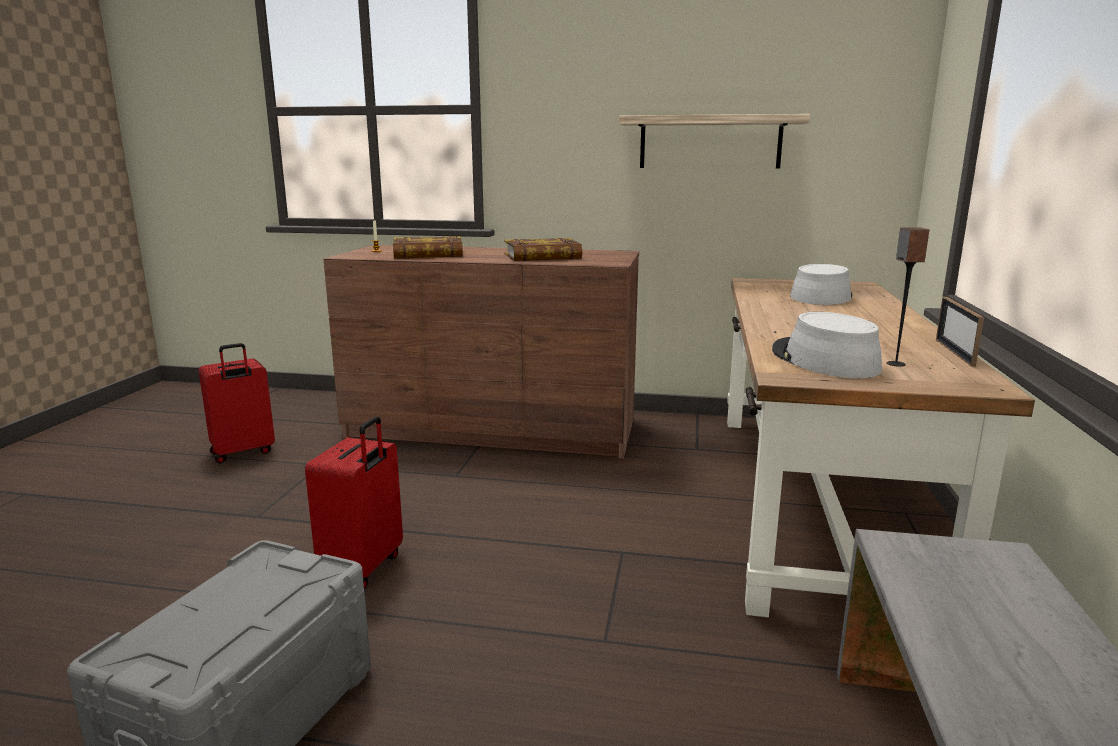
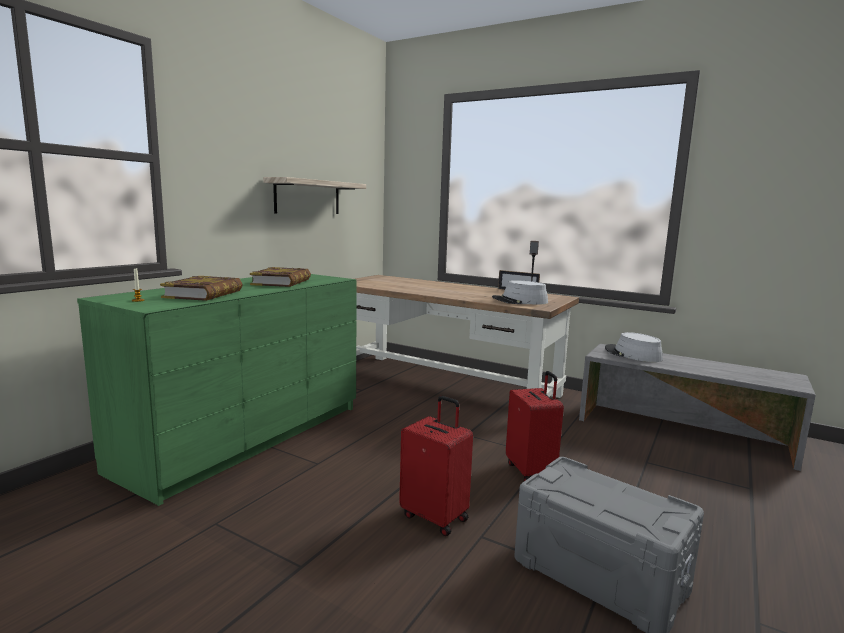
camera: 70 degrees left, 5 degrees down
red suitcase [199,343,275,463] -> red suitcase moved to [506,371,564,481]
brown dresser [323,245,639,459] -> green dresser [77,274,357,506]
grey hat [790,264,853,305] -> grey hat moved to [605,332,663,362]

